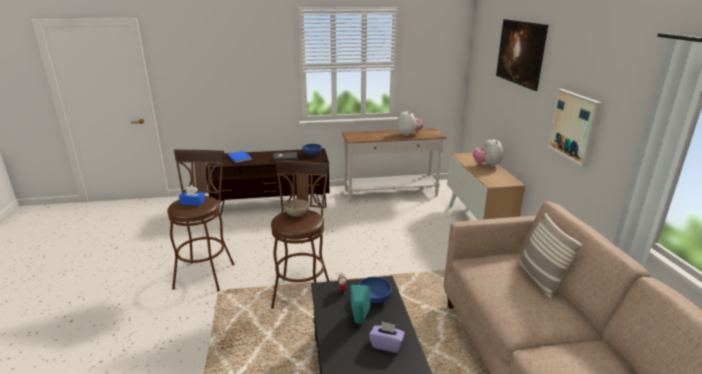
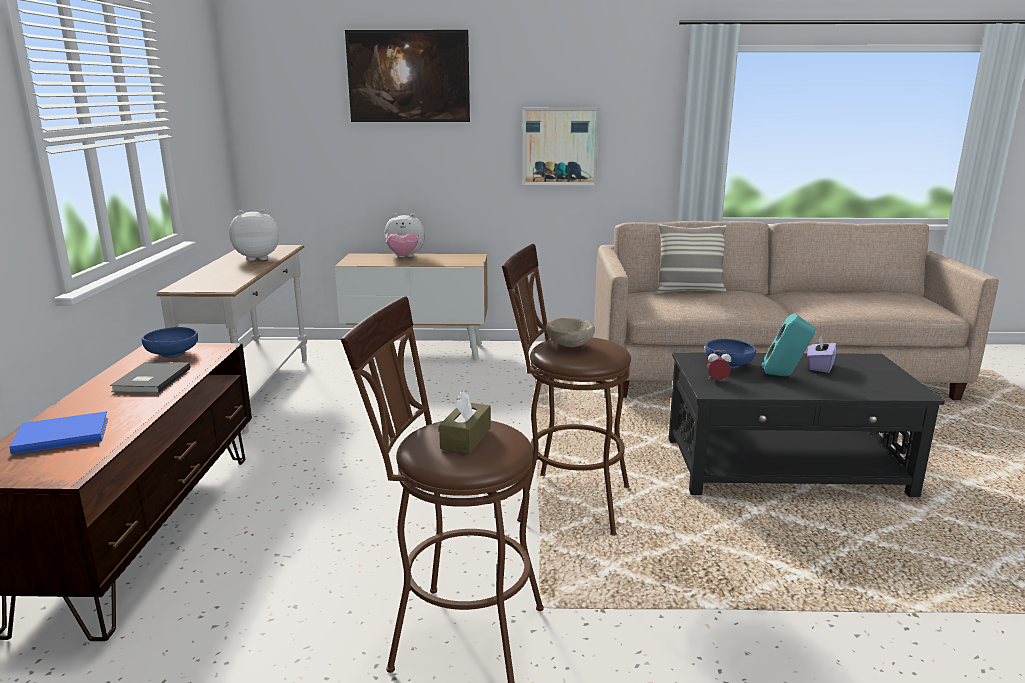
camera: 80 degrees left, 5 degrees down
blue tissue box [179,186,205,206] -> brown tissue box [439,391,491,454]

